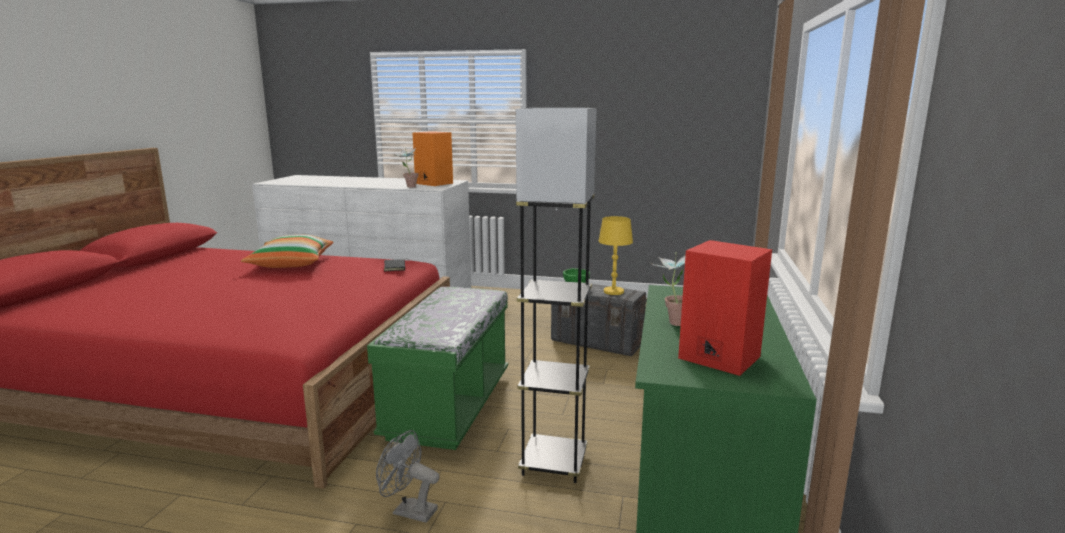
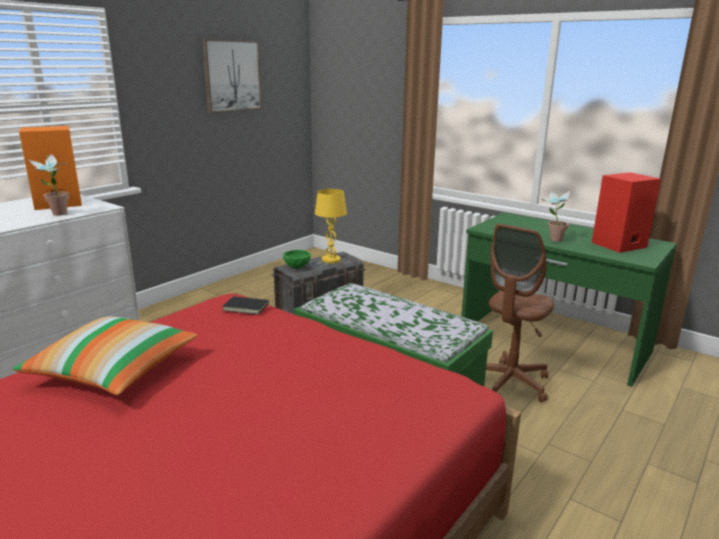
camera: 65 degrees left, 5 degrees up
grey fan [376,430,440,523] -> none
grey floor lamp [516,108,596,483] -> brown office chair [486,224,554,403]
none -> picture [202,39,262,113]

